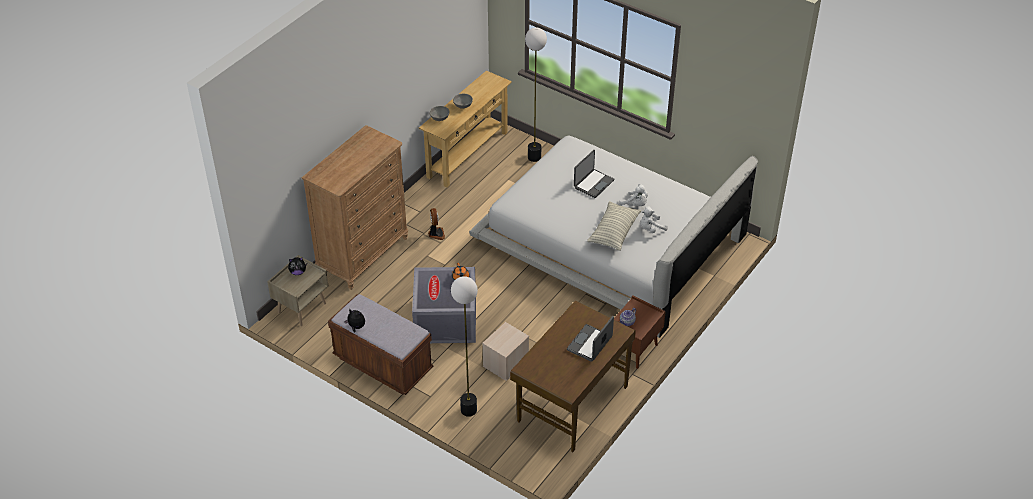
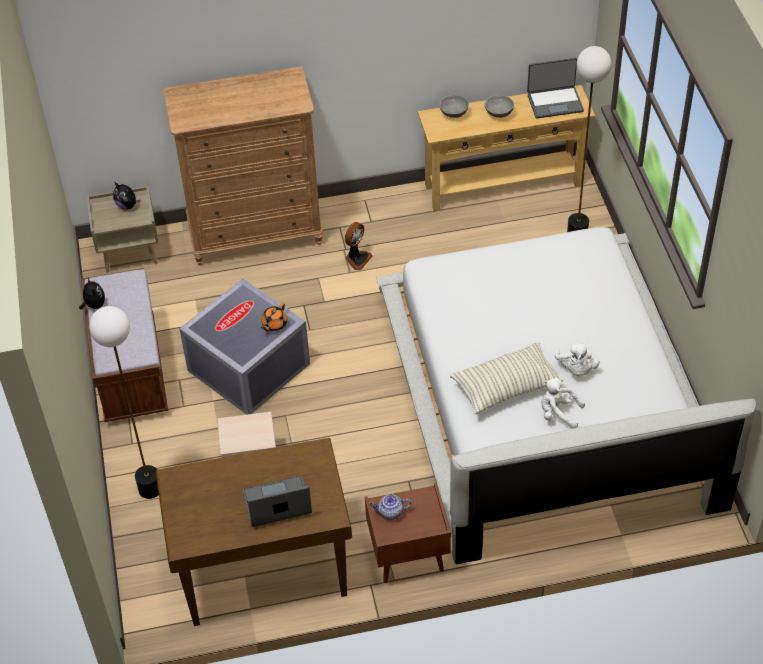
camera: 45 degrees right, 5 degrees up
laptop [574,150,615,198] -> laptop moved to [527,58,584,118]

